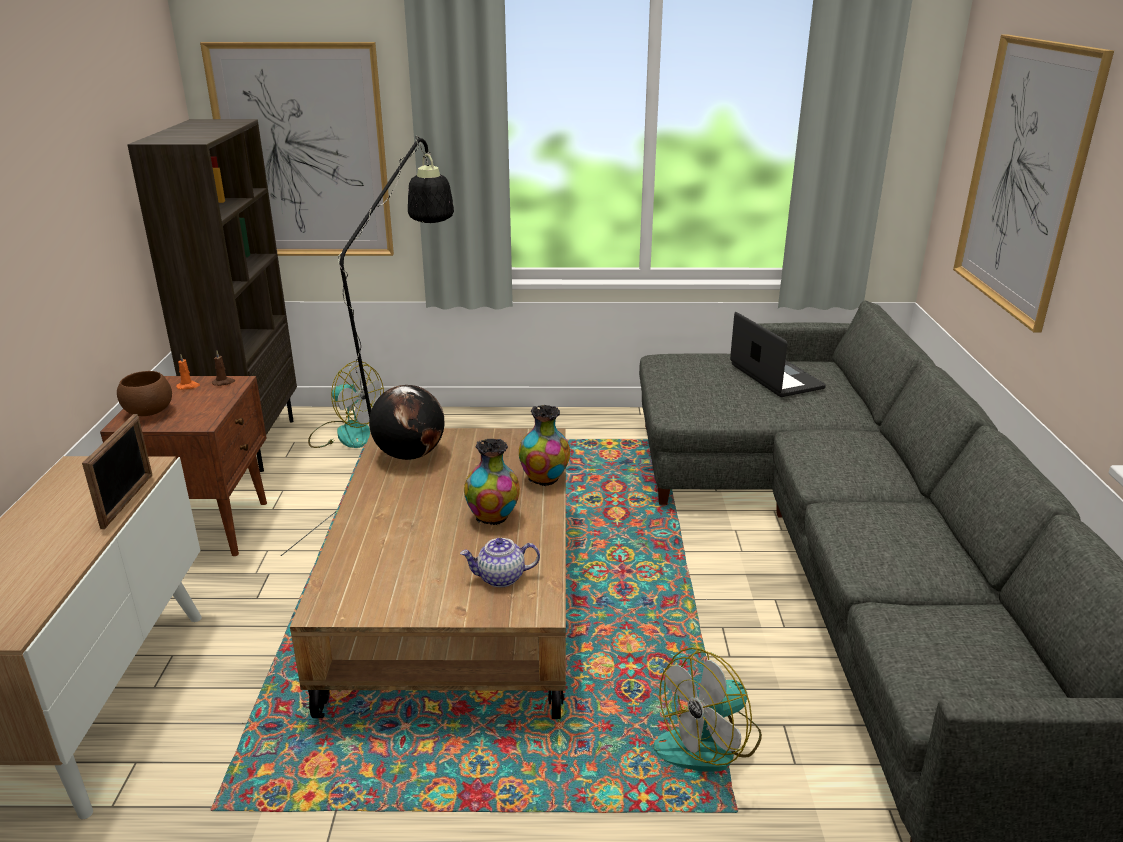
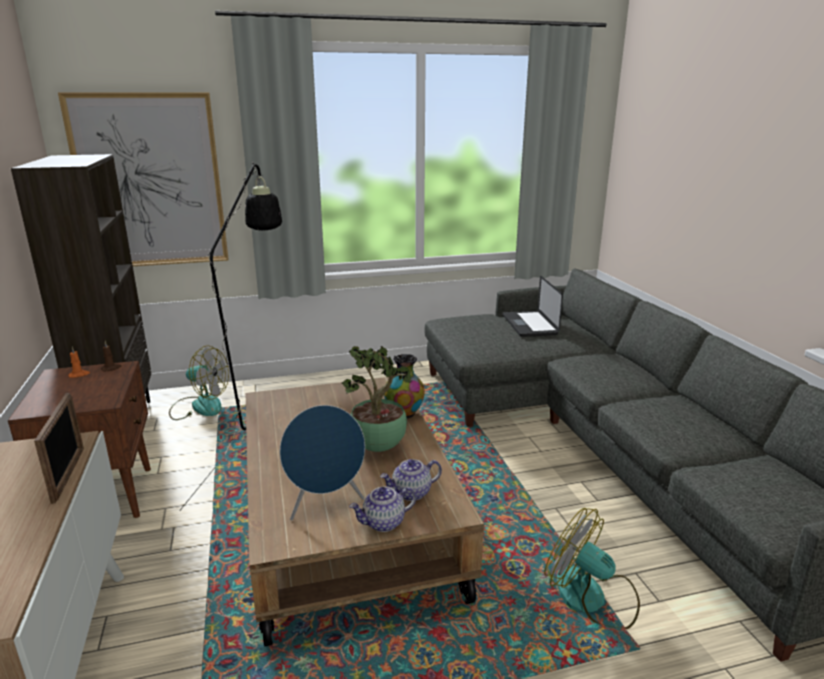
camera: 15 degrees left, 5 degrees down
brown bowl [117,371,172,416] -> none
globe [369,385,444,460] -> none
vase [464,439,520,525] -> potted plant [341,346,412,452]
fan [653,648,762,772] -> fan turned 90 degrees clockwise [544,508,640,629]
laptop [730,312,826,397] -> laptop turned 150 degrees counterclockwise [503,276,563,337]
picture [953,35,1114,333] -> none
none -> blue speaker [280,405,365,520]
none -> teapot [349,487,416,532]

